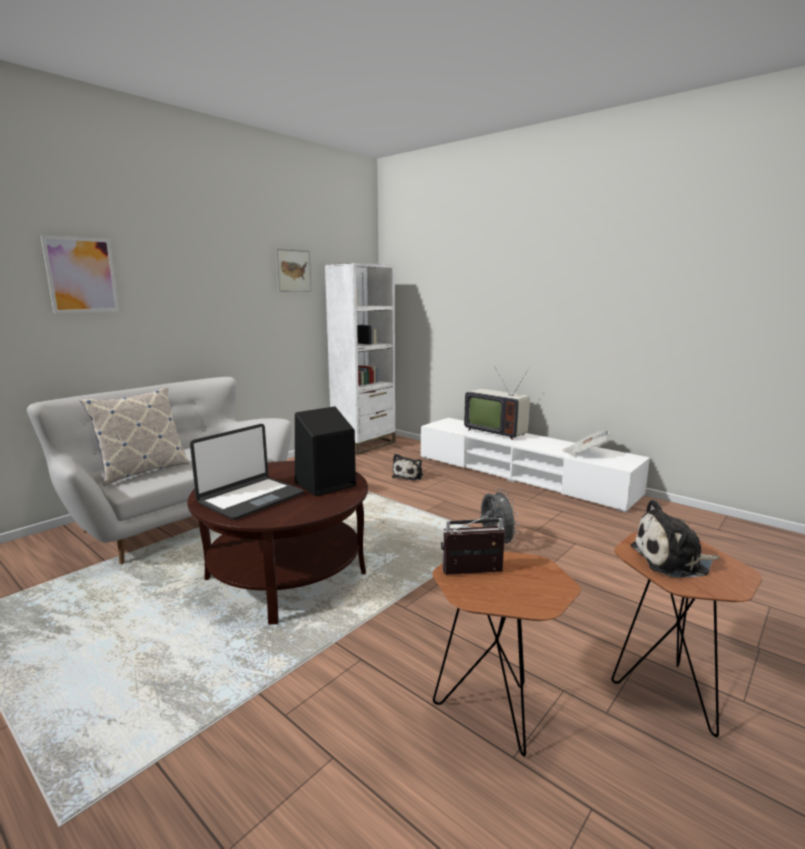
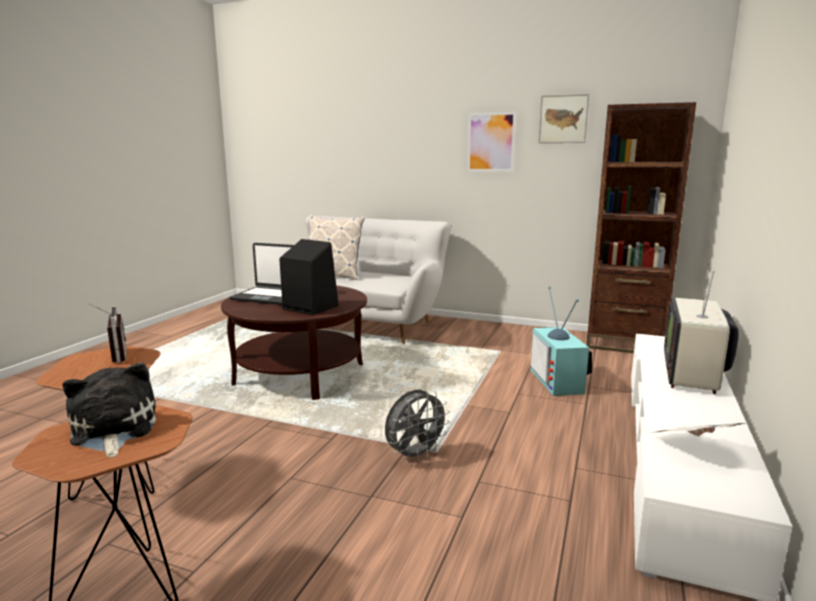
camera: 70 degrees right, 0 degrees up
picture [40,235,119,313] -> picture moved to [467,112,516,172]
white bookcase [325,263,396,455] -> brown bookcase [586,102,696,353]
plush toy [392,454,423,481] -> television [531,286,592,396]

